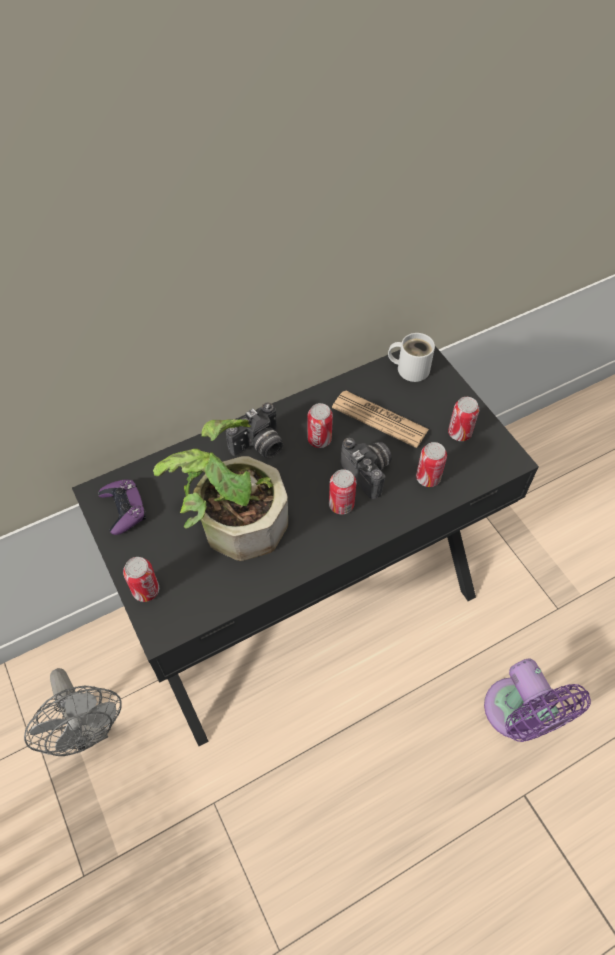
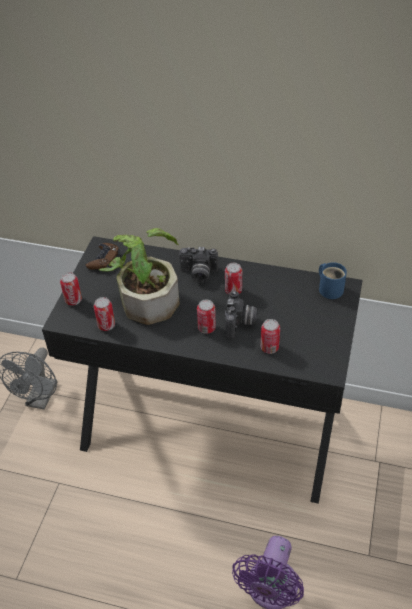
camera: 45 degrees right, 10 degrees down
purple game controller [98,479,146,535] -> brown game controller [86,243,119,270]
newspaper [332,391,429,448] -> none
white mug [388,333,435,382] -> blue mug [319,262,347,299]
can [448,397,479,441] -> can moved to [94,297,115,331]

